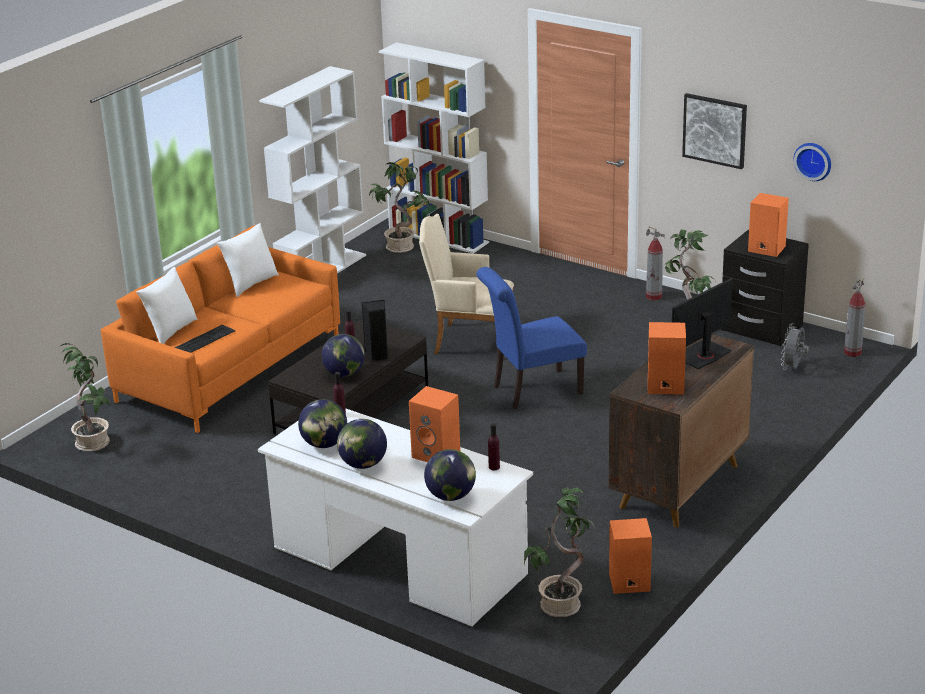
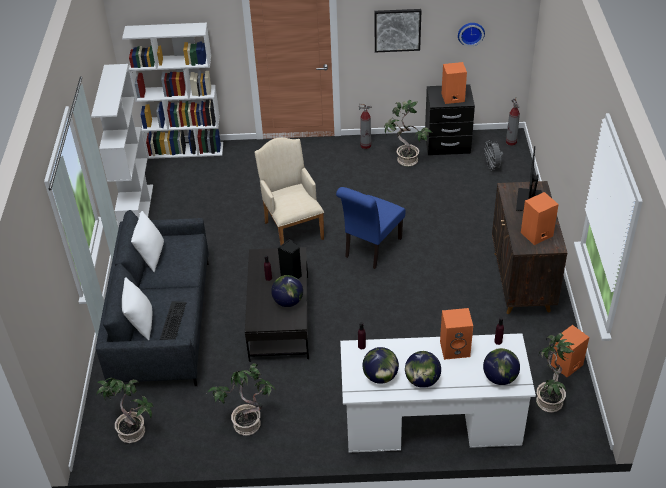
camera: 35 degrees left, 15 degrees up
orange sofa [101,225,340,433] -> grey sofa [95,210,209,386]
potted plant [369,162,429,253] -> potted plant moved to [207,363,276,436]
beige armchair [419,214,514,354] -> beige armchair turned 90 degrees clockwise [255,137,324,246]

